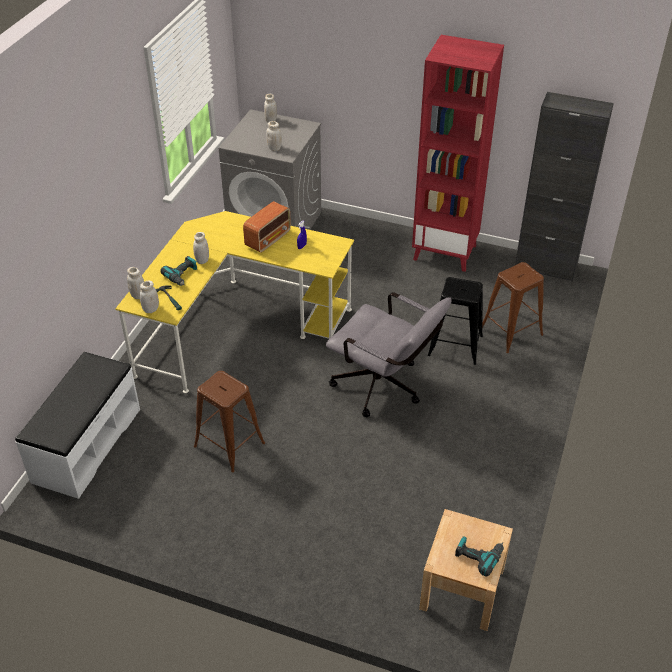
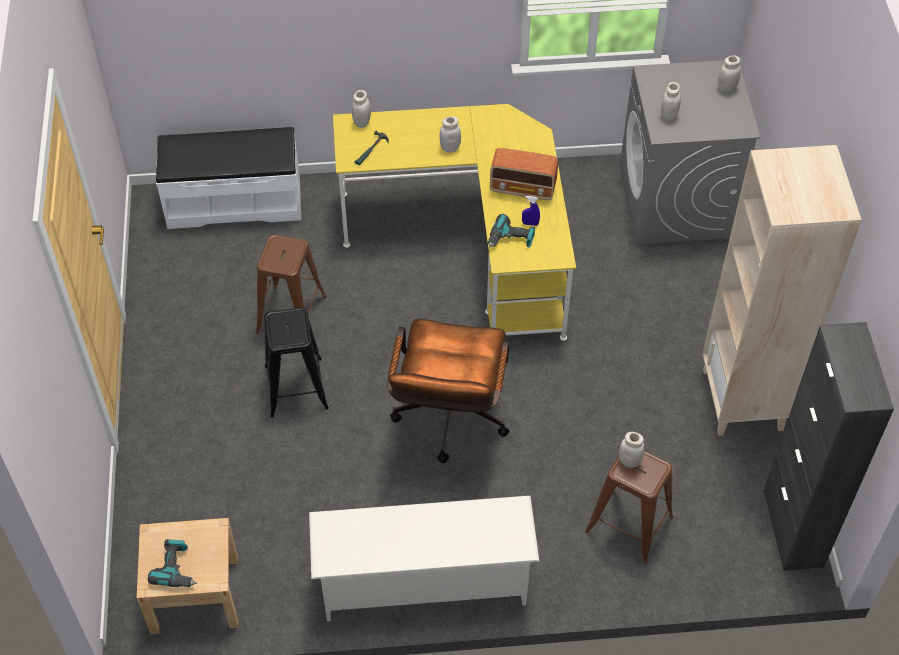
camera: 65 degrees right, 10 degrees up
white jar [140,281,159,313] -> white jar moved to [619,432,644,468]
power drill [160,256,197,286] -> power drill moved to [488,214,535,248]
grey office chair [326,292,452,417] -> brown office chair [387,319,509,463]
red bookcase [412,35,504,272] -> beige bookcase [702,145,862,436]
black stool [428,277,483,365] -> black stool moved to [264,307,329,418]
none -> white shoe rack [309,496,539,621]

